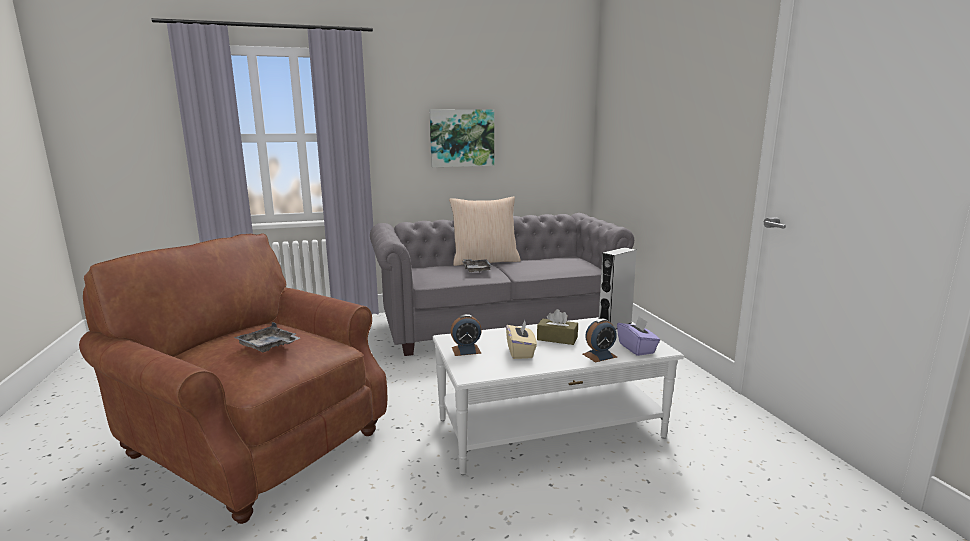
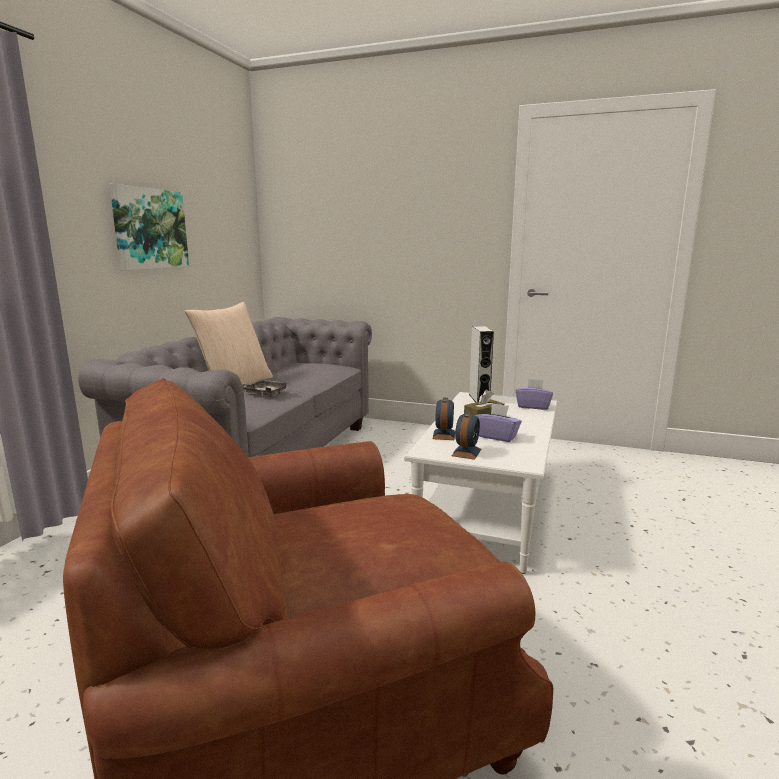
camera: 55 degrees left, 0 degrees up
grey tray [234,322,300,353] -> none
beige tissue box [506,320,537,359] -> purple tissue box [475,403,522,442]
alarm clock [583,319,617,362] -> alarm clock moved to [433,398,455,440]

